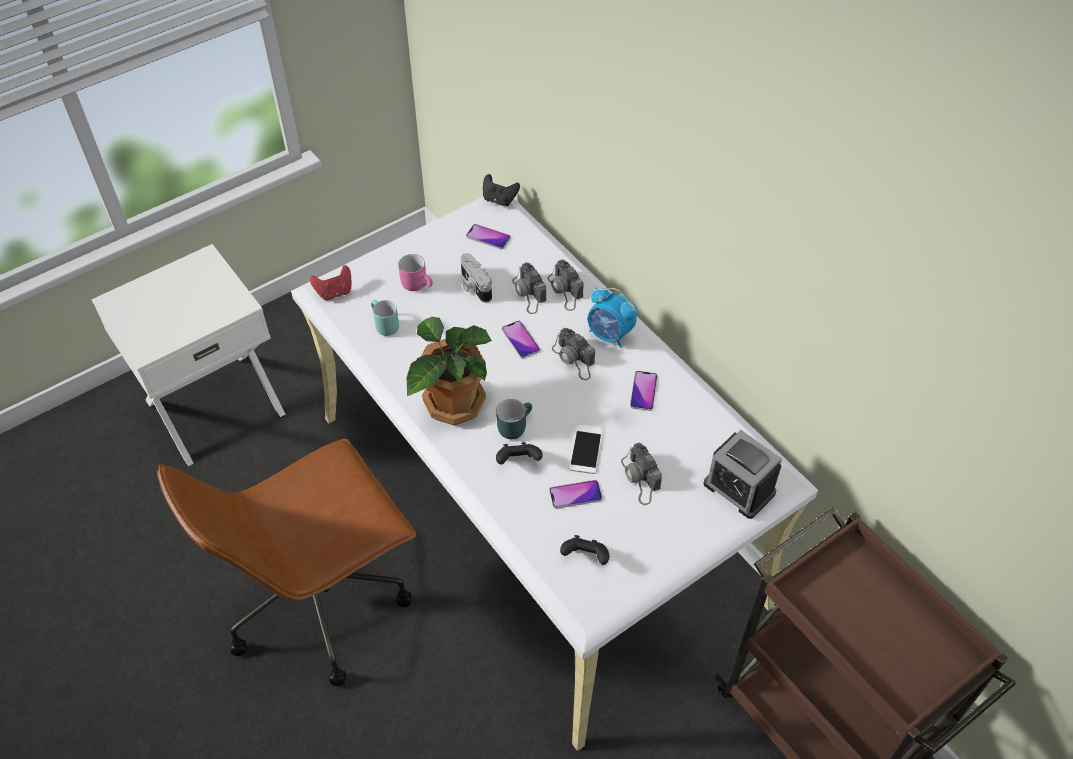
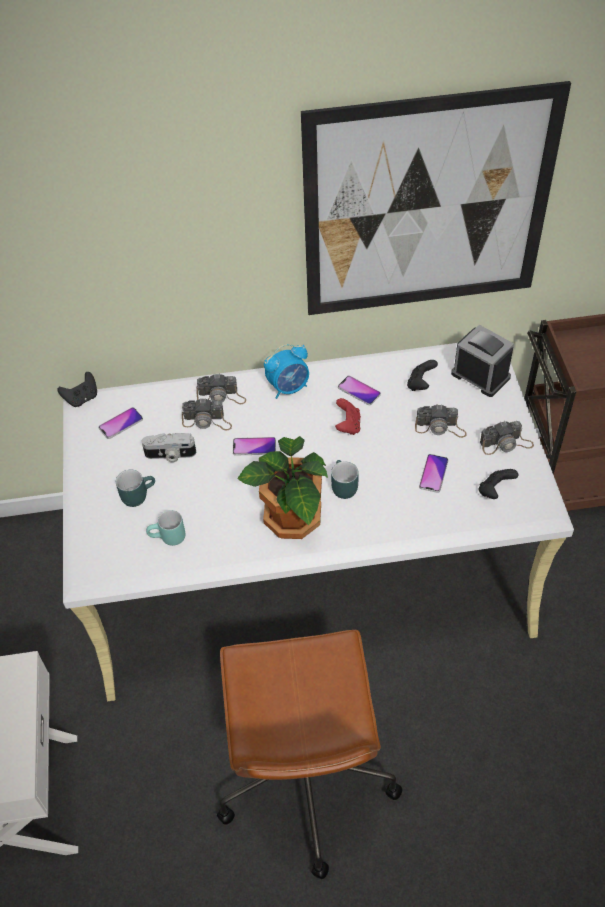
camera: 60 degrees left, 0 degrees up
red game controller [310,265,351,300] -> red game controller moved to [335,398,361,435]
pink mug [398,254,433,291] -> turquoise mug [116,470,155,507]
black game controller [496,442,543,465] -> black game controller moved to [407,360,438,391]
camera [552,328,595,380] -> camera moved to [480,421,534,455]
phone [569,425,603,474] -> none
alarm clock [704,430,782,519] -> alarm clock turned 120 degrees counterclockwise [451,325,514,397]
none -> picture [301,81,571,315]

